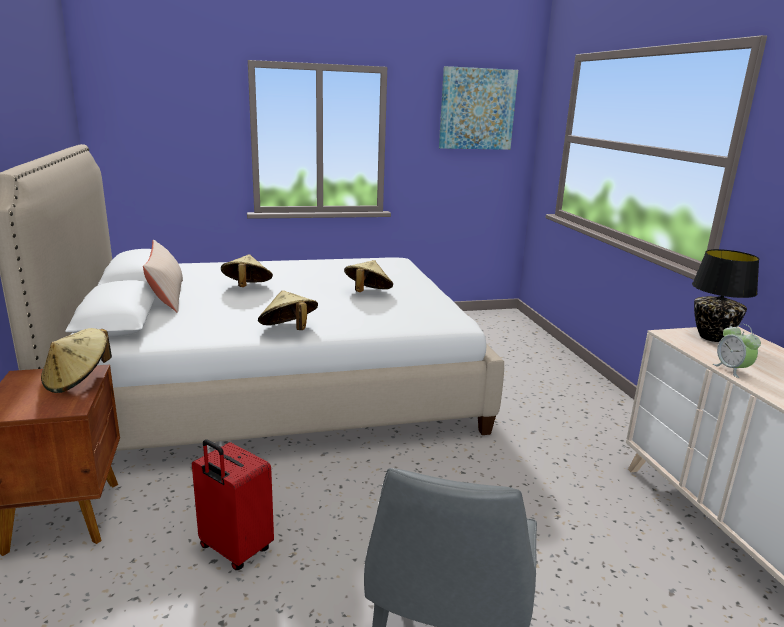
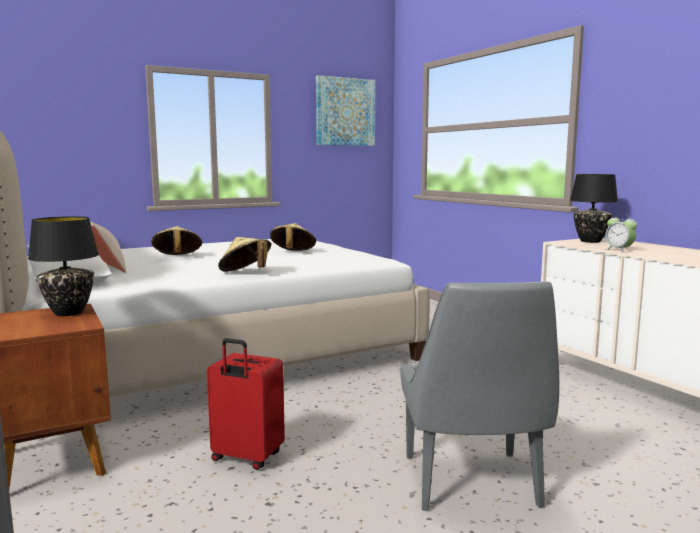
camera: 15 degrees left, 10 degrees down
beige hat [41,328,112,393] -> black table lamp [28,217,99,316]

